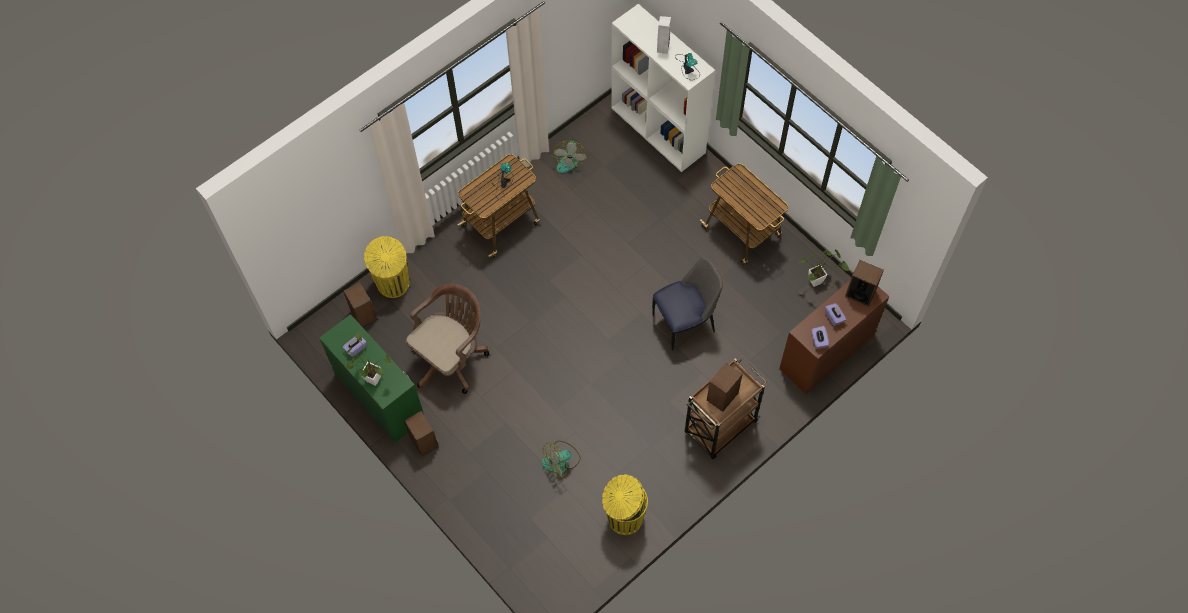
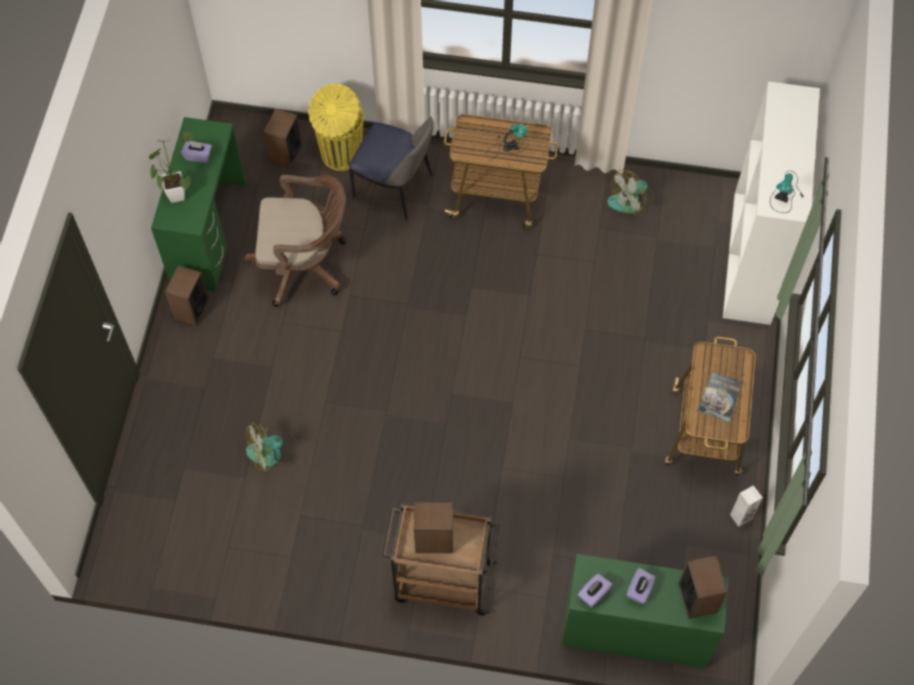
camera: 50 degrees right, 0 degrees up
fan [542,441,581,478] -> fan turned 45 degrees counterclockwise [246,422,298,471]
yellow trash can [602,474,648,535] -> none
chair [652,257,723,350] -> chair moved to [349,117,434,220]
white speaker [657,16,671,54] -> white speaker moved to [730,485,763,527]
brown desk [779,281,889,394] -> green desk [561,554,729,668]
potted plant [798,249,849,287] -> none
none -> book [697,372,743,423]

